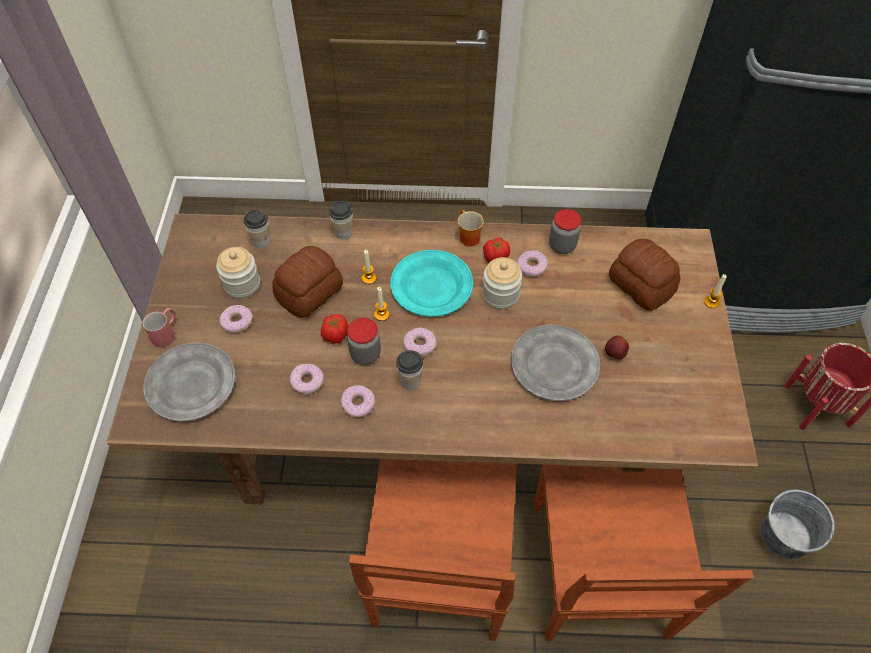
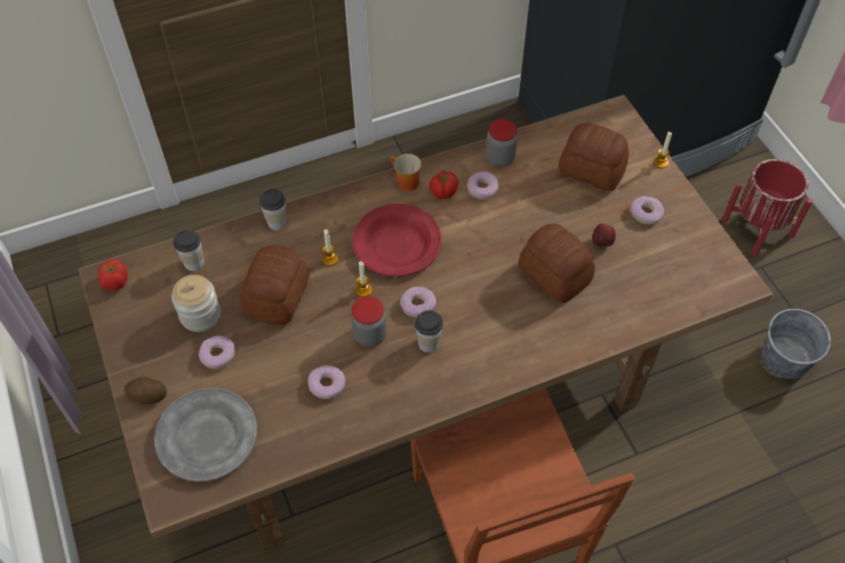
camera: 25 degrees left, 0 degrees up
red mug [143,308,175,348] -> potato [124,377,167,404]
tomato [321,314,348,344] -> tomato moved to [98,259,128,290]
donut [341,385,375,418] -> donut moved to [630,196,664,225]
turquoise plate [390,250,473,317] -> red plate [352,204,442,277]
jar [482,257,522,310] -> none
grey plate [511,325,600,401] -> bread [518,224,595,303]
brown chair [534,465,754,641] -> none

